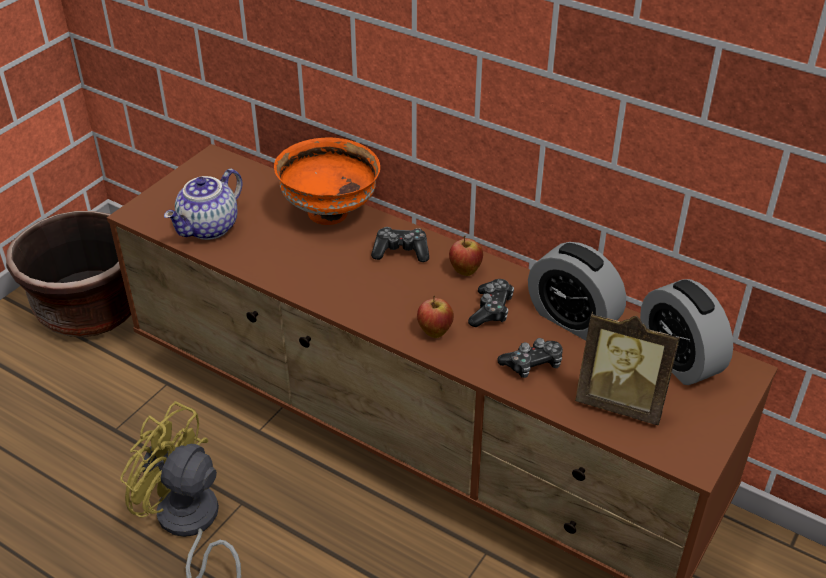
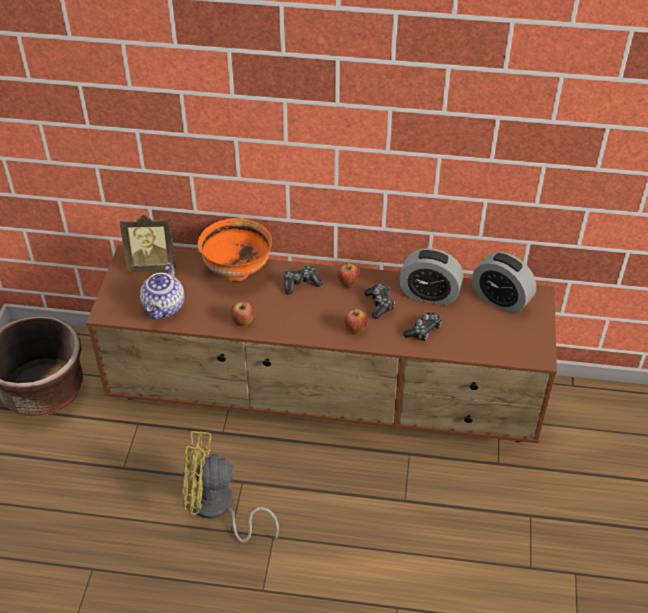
camera: 25 degrees left, 5 degrees up
picture frame [575,312,680,425] -> picture frame moved to [120,215,176,272]
none -> apple [231,301,254,326]

